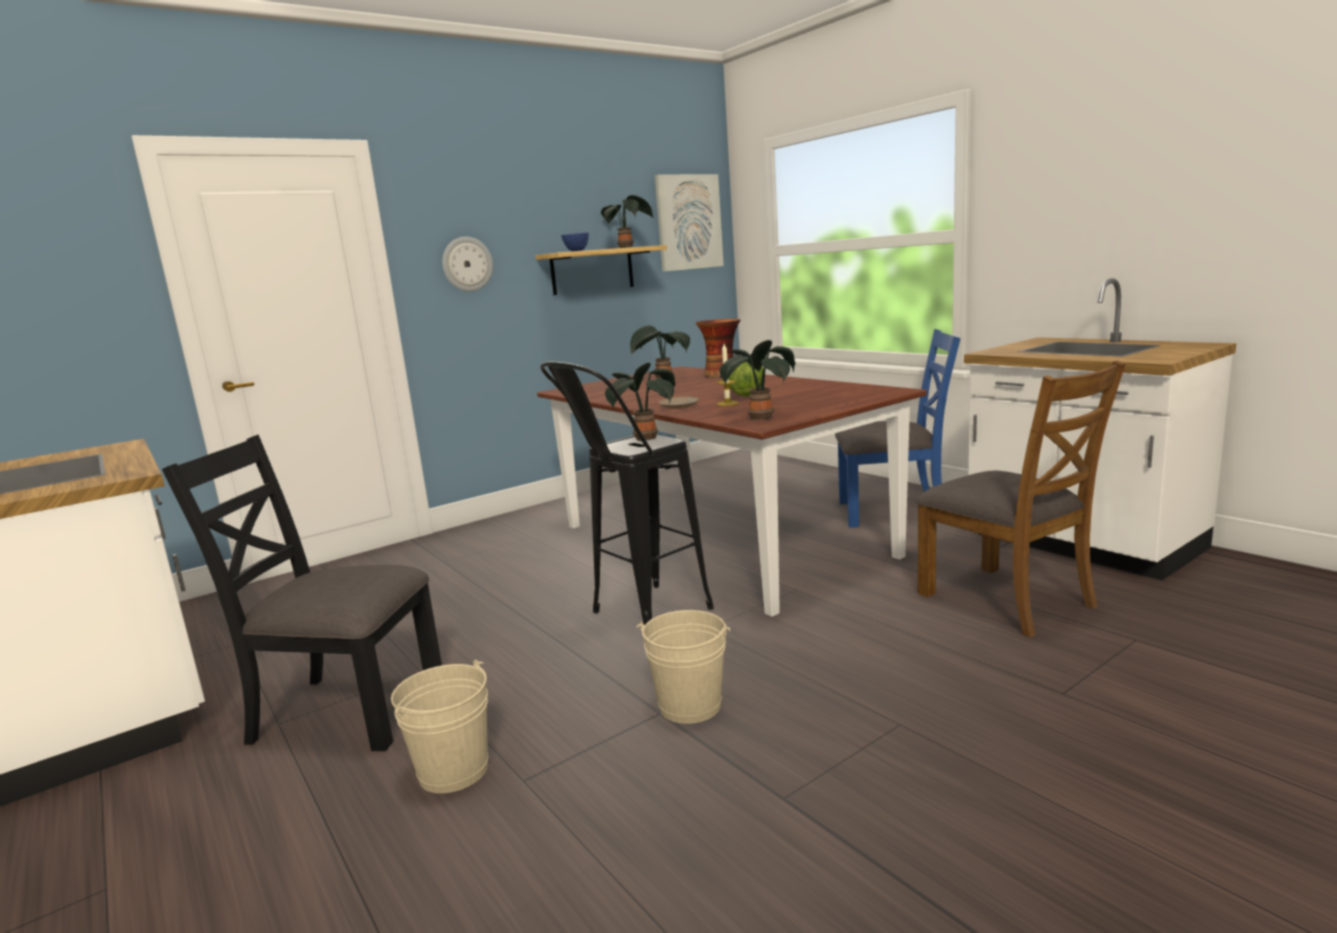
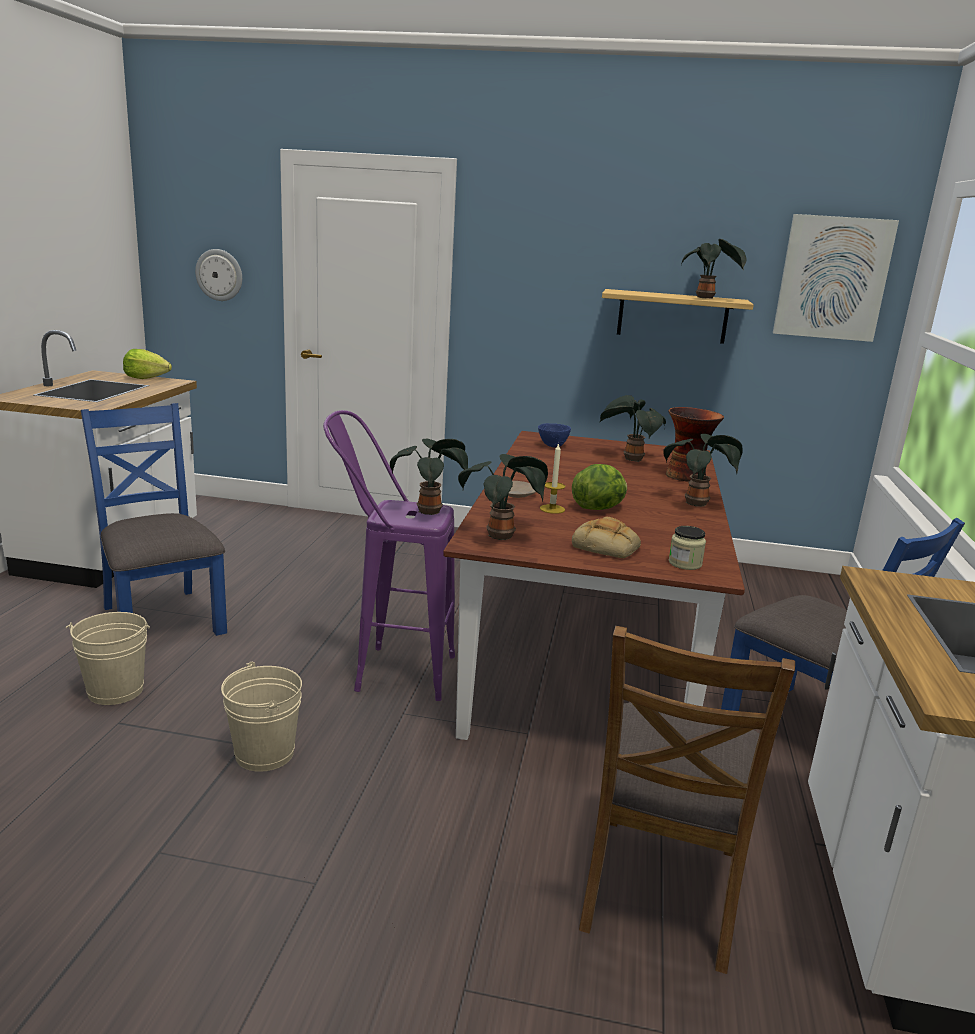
camera: 45 degrees right, 5 degrees up
black chair [162,435,442,751] -> blue chair [81,403,227,636]
wall clock [442,237,493,292] -> wall clock moved to [195,249,242,301]
black stool [540,362,714,626] -> purple stool [323,410,455,701]
blue bowl [561,233,589,251] -> blue bowl moved to [538,423,571,447]
none -> lettuce [123,349,172,379]
none -> bread [572,517,641,559]
none -> potted plant [663,434,742,507]
none -> jar [669,526,706,570]

